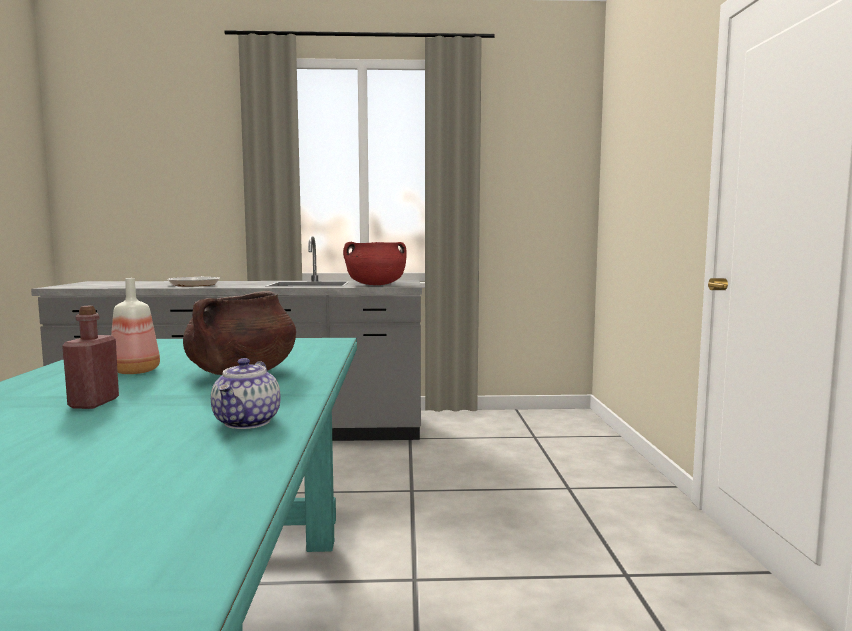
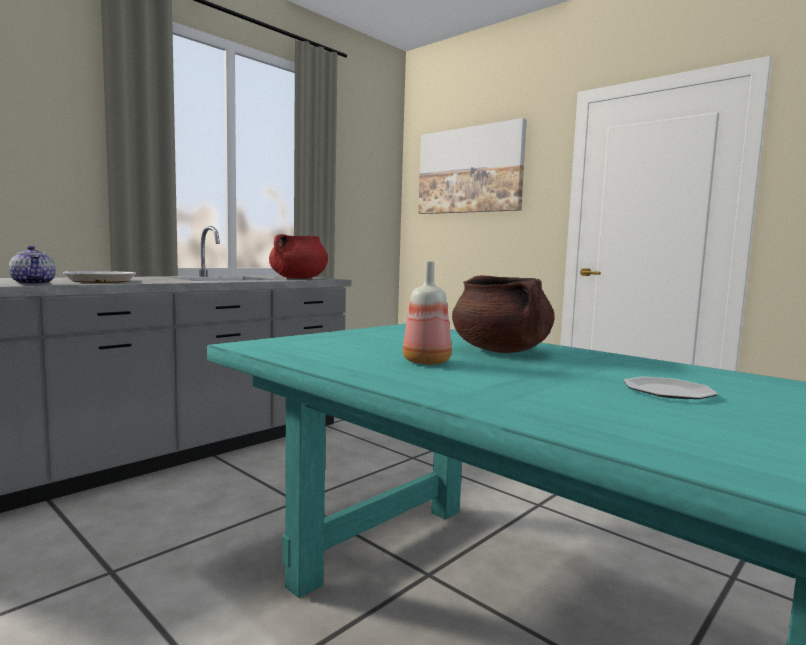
camera: 45 degrees left, 0 degrees up
red bottle [62,306,119,409] -> none
teapot [211,358,280,429] -> teapot moved to [9,246,56,285]
none -> picture [418,118,527,214]
none -> plate [623,376,718,399]

